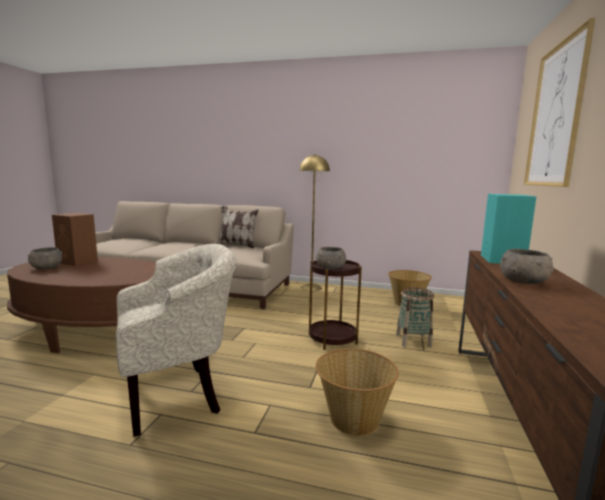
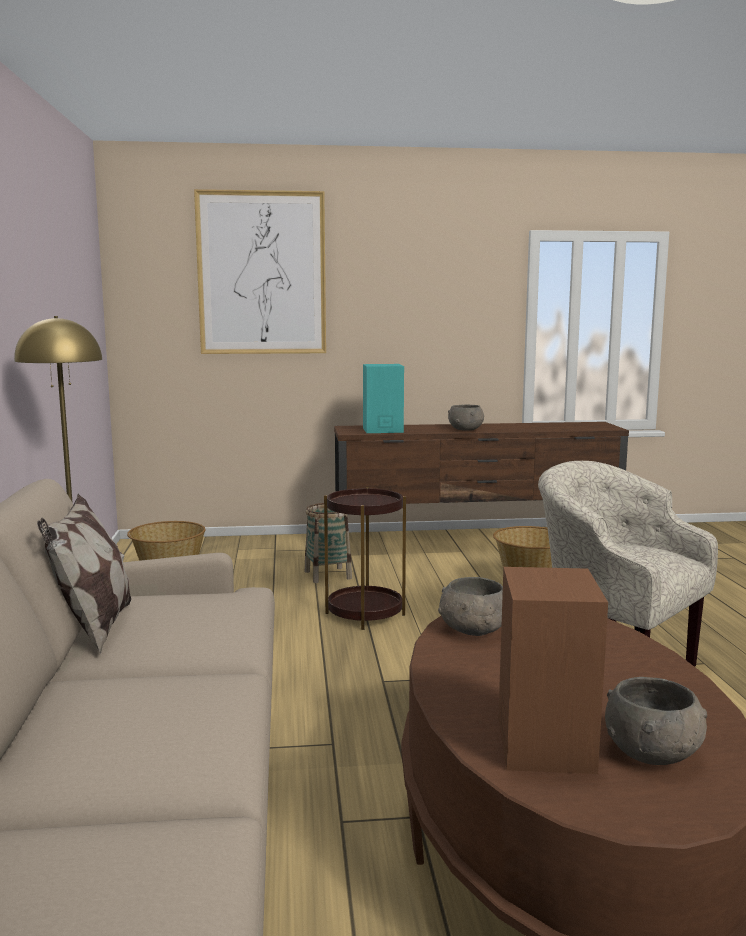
camera: 110 degrees left, 0 degrees up
grey bowl [315,247,347,270] -> grey bowl moved to [438,577,503,636]

